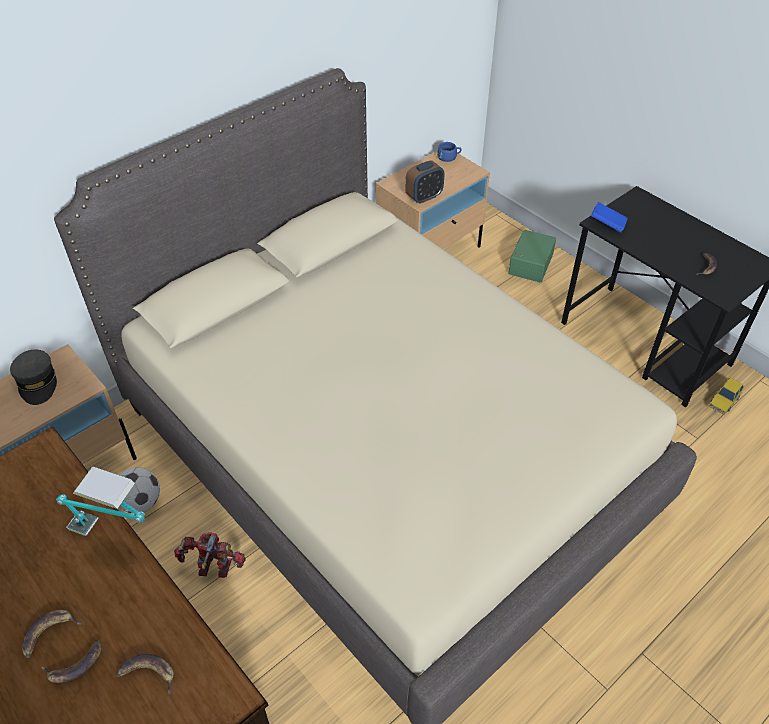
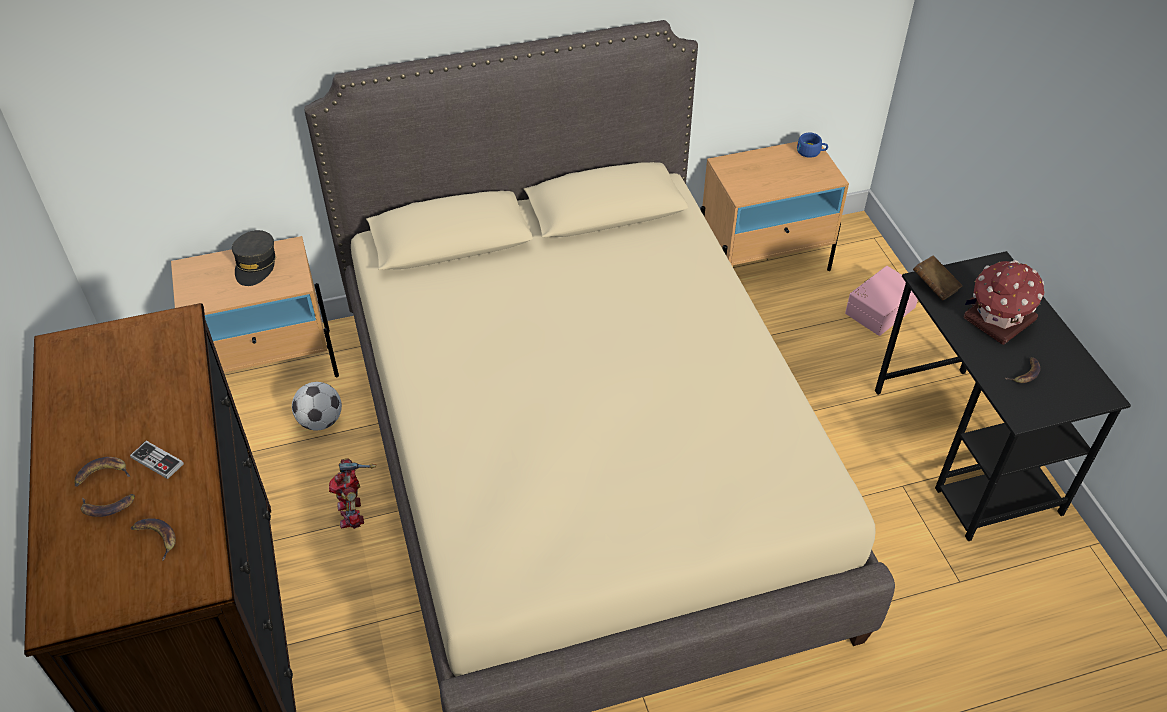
camera: 25 degrees right, 0 degrees up
table lamp [56,466,146,536] -> none
toy robot [174,532,246,578] -> toy robot turned 135 degrees counterclockwise [329,458,376,529]
alarm clock [405,160,444,204] -> none
green storage box [508,230,556,283] -> pink storage box [845,266,918,336]
blue book [591,202,628,233] -> brown book [913,256,962,301]
toy car [709,378,744,415] -> none
none -> game controller [130,441,184,479]
none -> toy house [963,260,1044,345]

